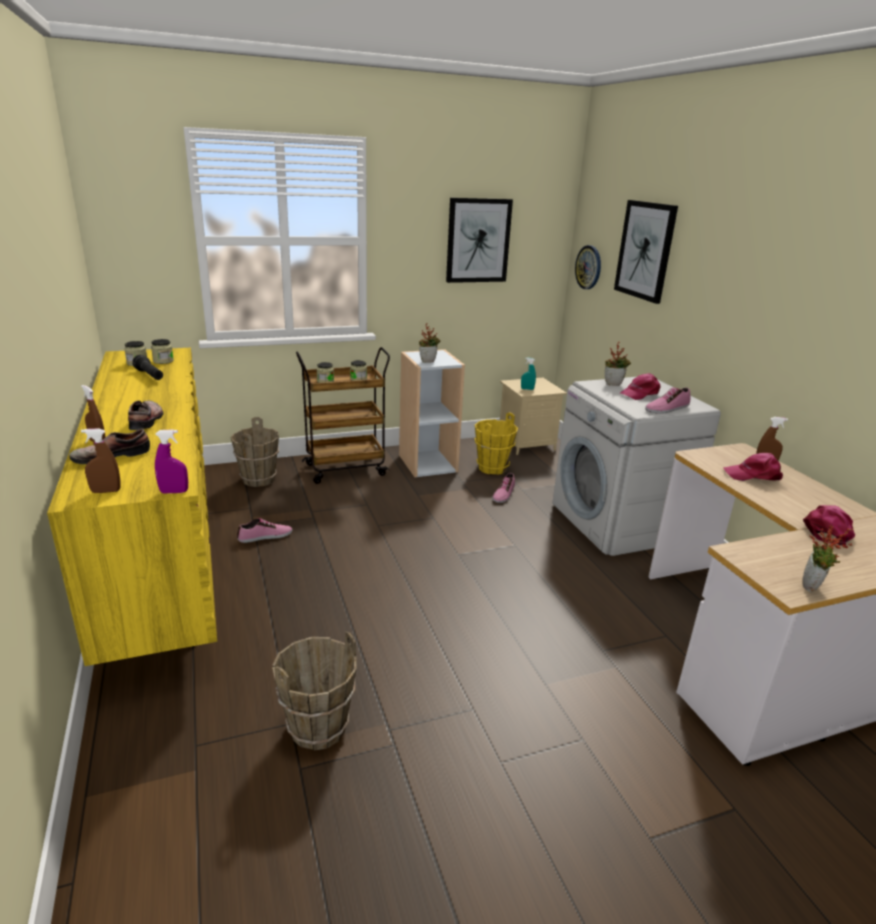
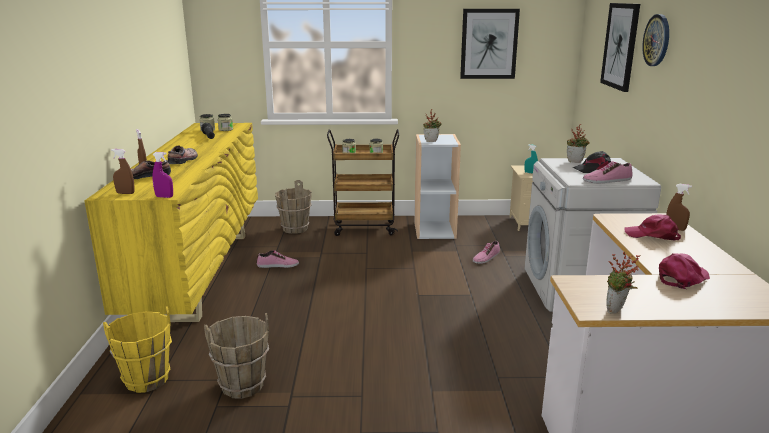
camera: 20 degrees right, 5 degrees down
yellow bucket [474,412,518,475] -> yellow bucket moved to [103,306,172,393]
wall clock [575,245,601,289] -> wall clock moved to [642,14,669,66]
pink cap [620,373,660,400] -> black cap [572,151,611,173]

